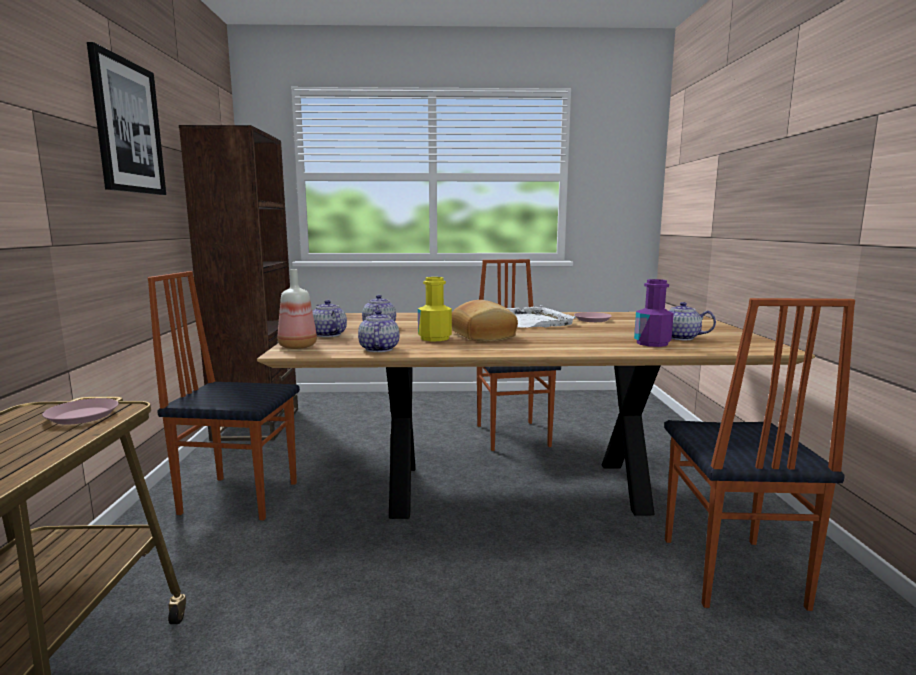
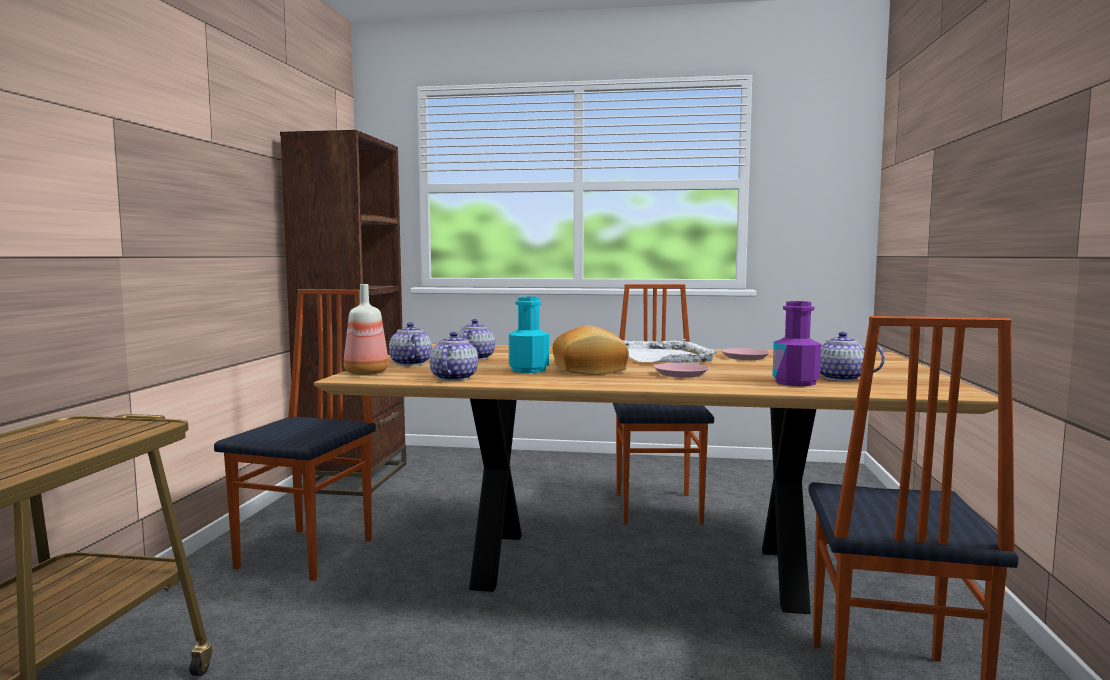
camera: 10 degrees right, 5 degrees down
pink plate [42,398,119,425] -> pink plate moved to [654,363,709,377]
picture [87,42,166,195] -> none
chair [148,271,300,520] -> chair turned 90 degrees clockwise [214,289,376,581]
yellow bottle [418,277,452,341] -> turquoise bottle [509,297,549,373]

